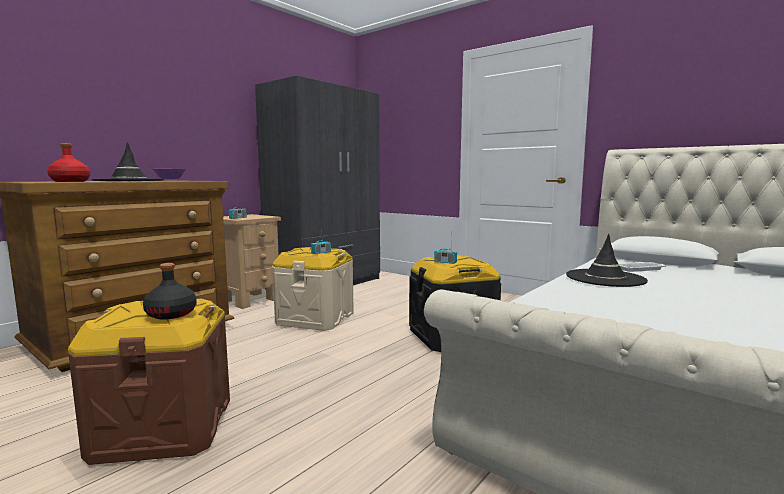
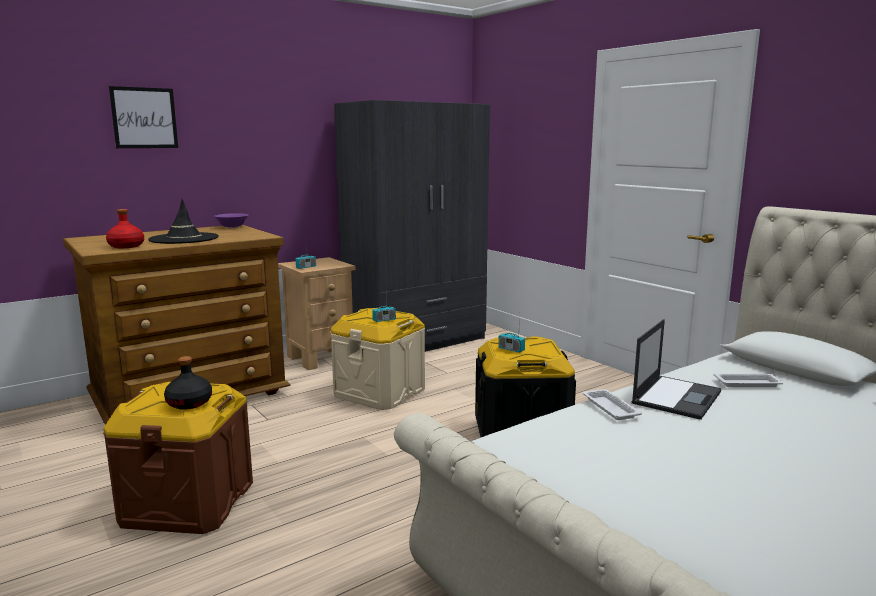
camera: 15 degrees right, 5 degrees up
black hat [566,234,648,287] -> laptop [631,319,721,420]
none -> picture [109,86,178,148]
none -> white tray [583,389,642,420]

